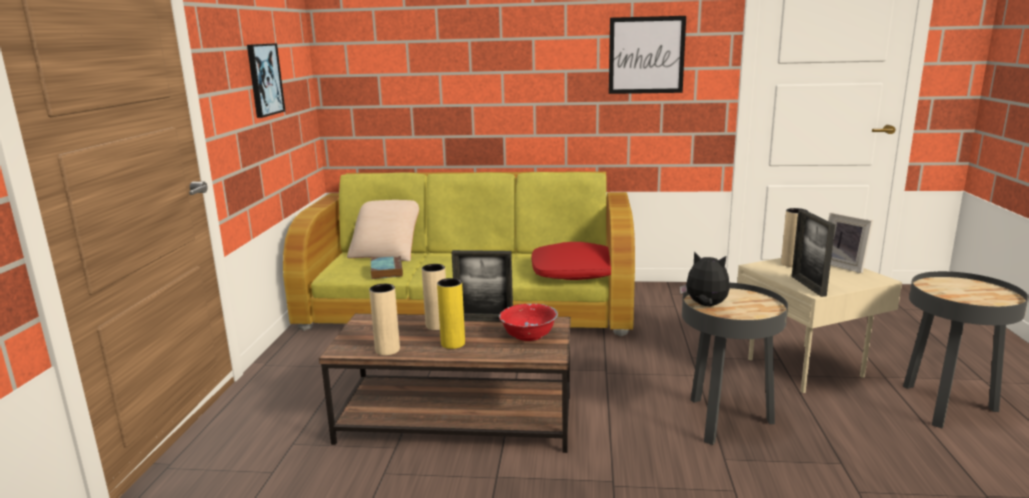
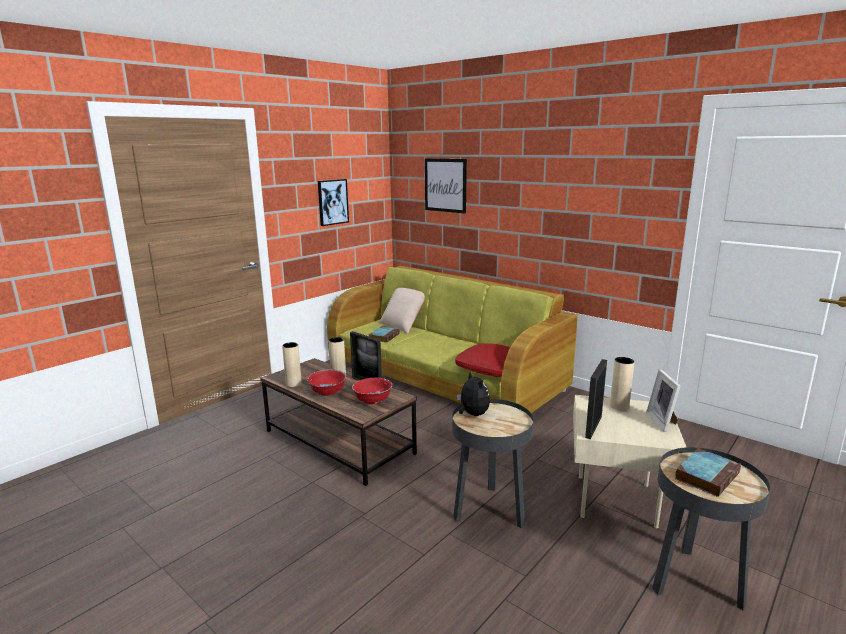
camera: 35 degrees right, 0 degrees up
yellow vase [437,278,465,349] -> red bowl [307,369,347,396]
picture [609,16,686,94] -> picture moved to [425,159,467,213]
none -> book [675,448,741,497]

